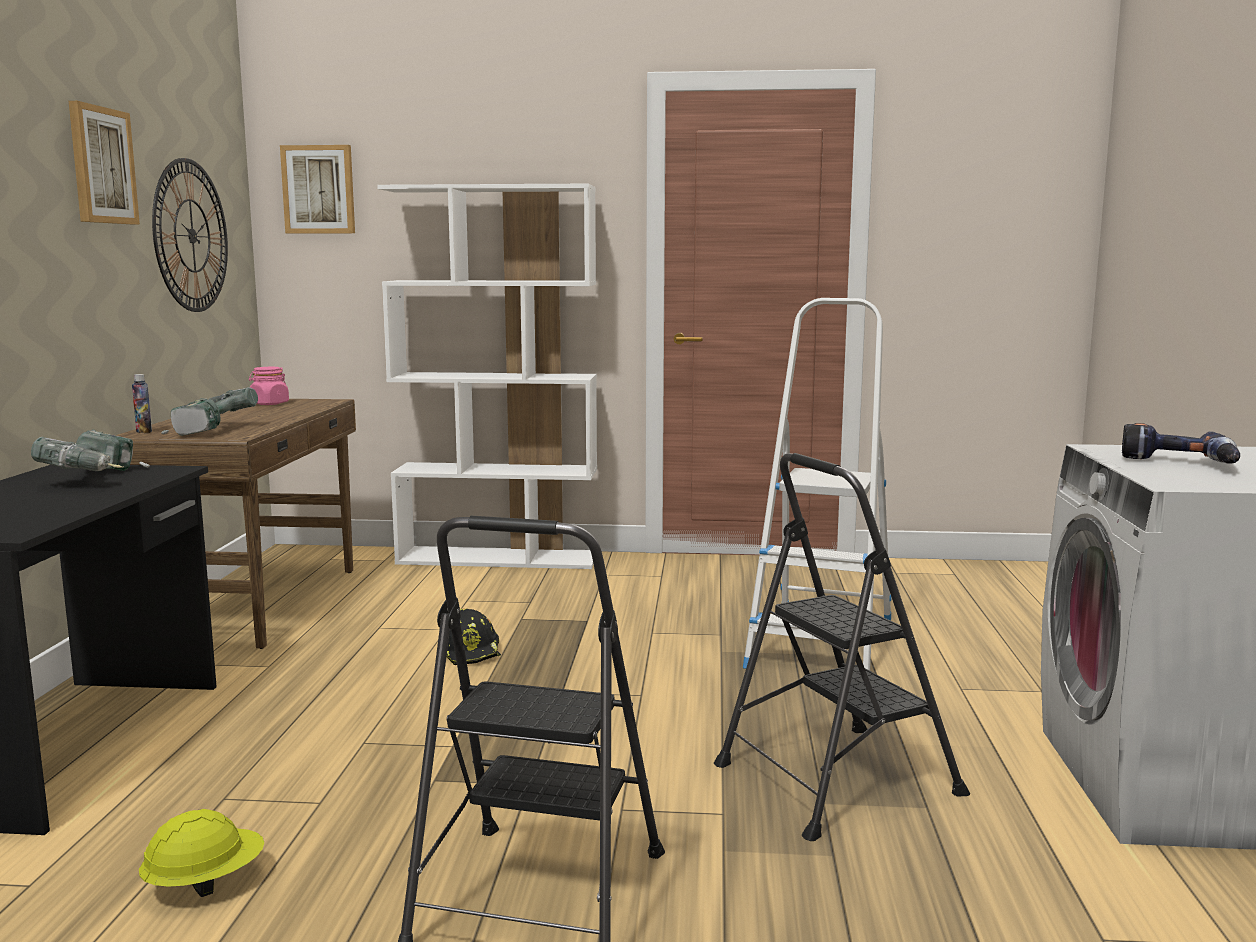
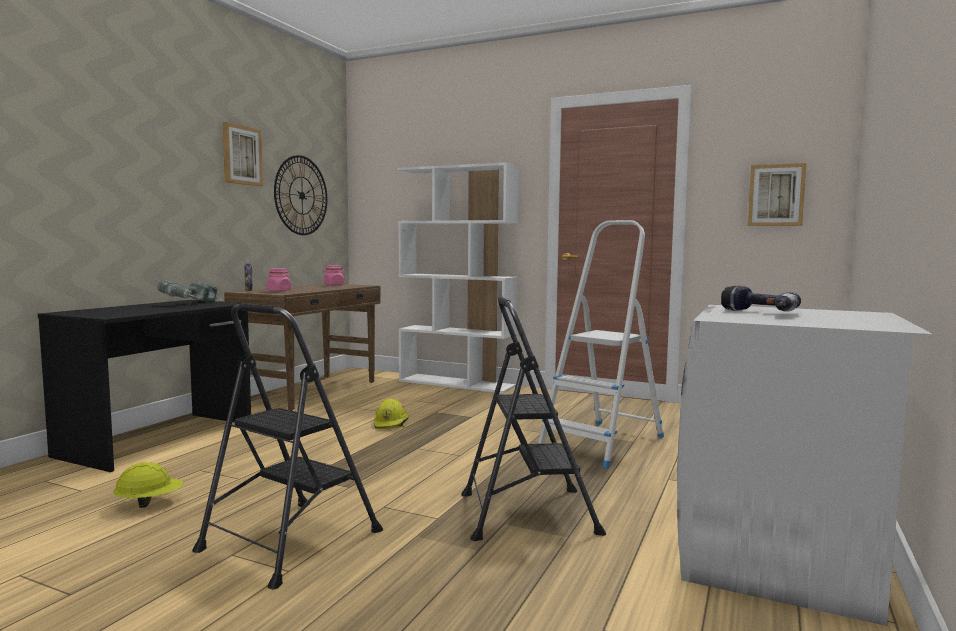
camera: 20 degrees right, 5 degrees down
power drill [161,387,258,436] -> pink jar [266,268,291,292]
picture [280,145,355,233] -> picture moved to [748,163,806,226]
black hard hat [446,608,501,665] -> yellow hard hat [374,398,408,429]

